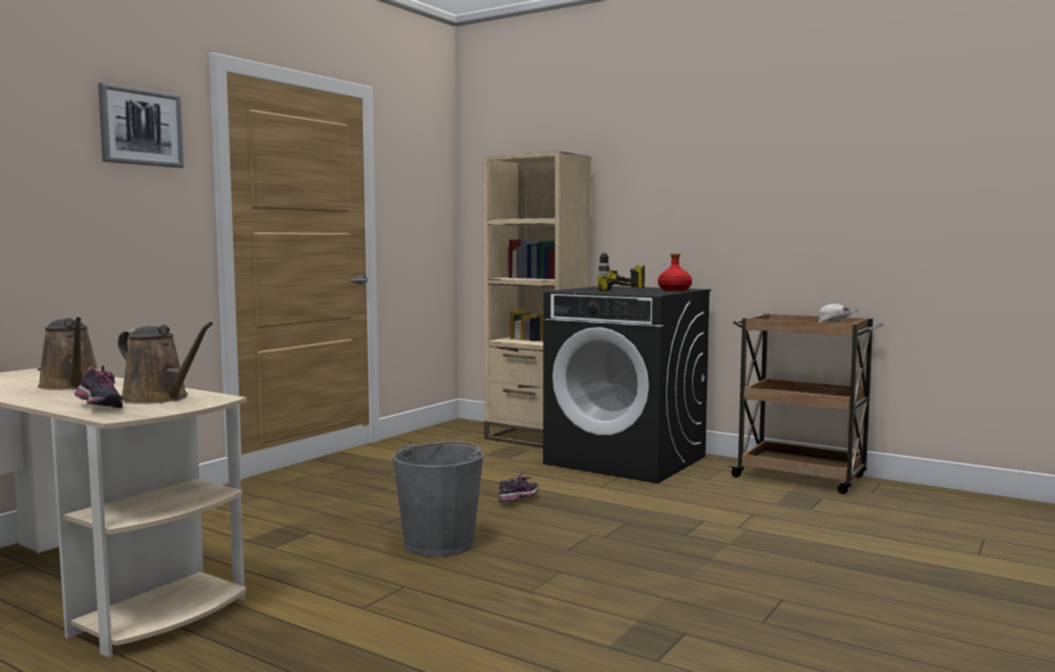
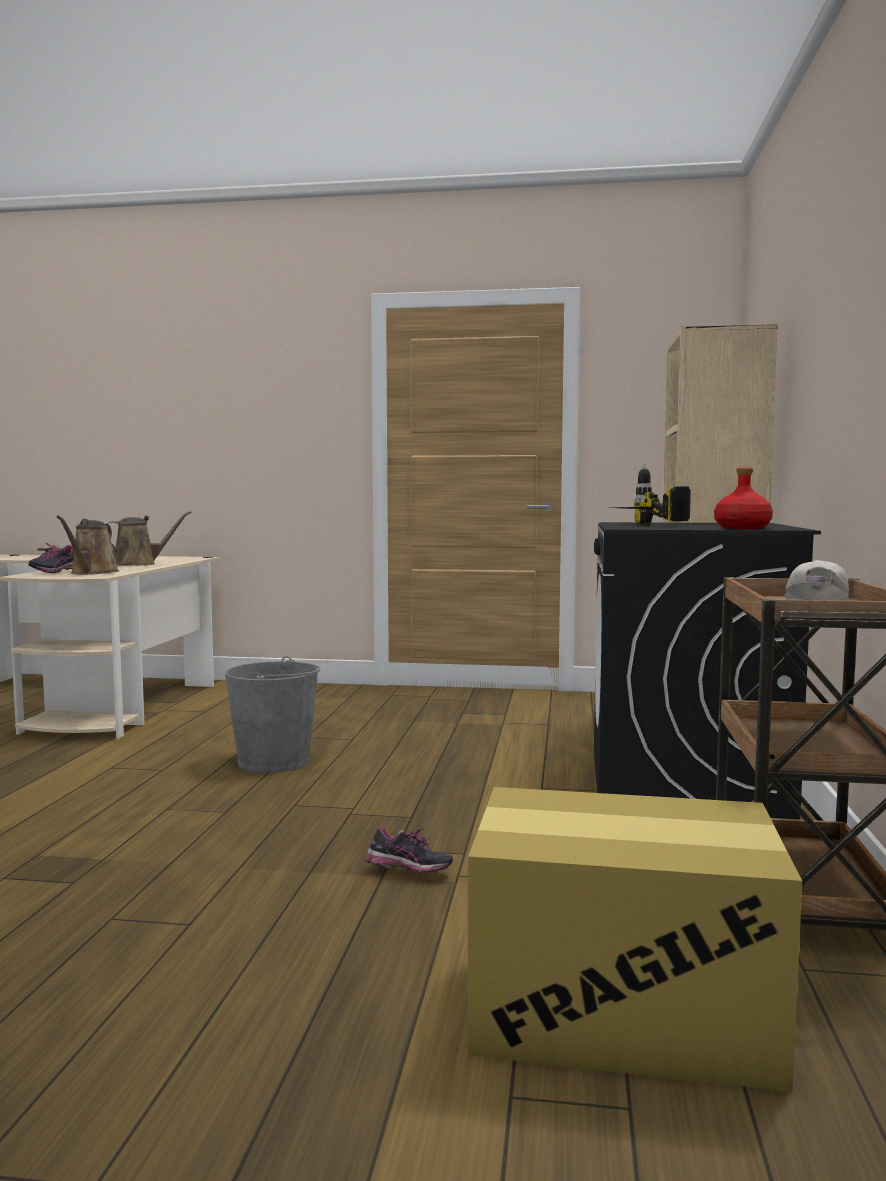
camera: 65 degrees right, 0 degrees up
brown watering can [38,317,97,390] -> brown watering can turned 150 degrees counterclockwise [105,511,191,566]
picture [98,83,184,168] -> none
shoe [498,471,539,502] -> shoe moved to [365,828,453,873]
none -> cardboard box [468,787,802,1092]

